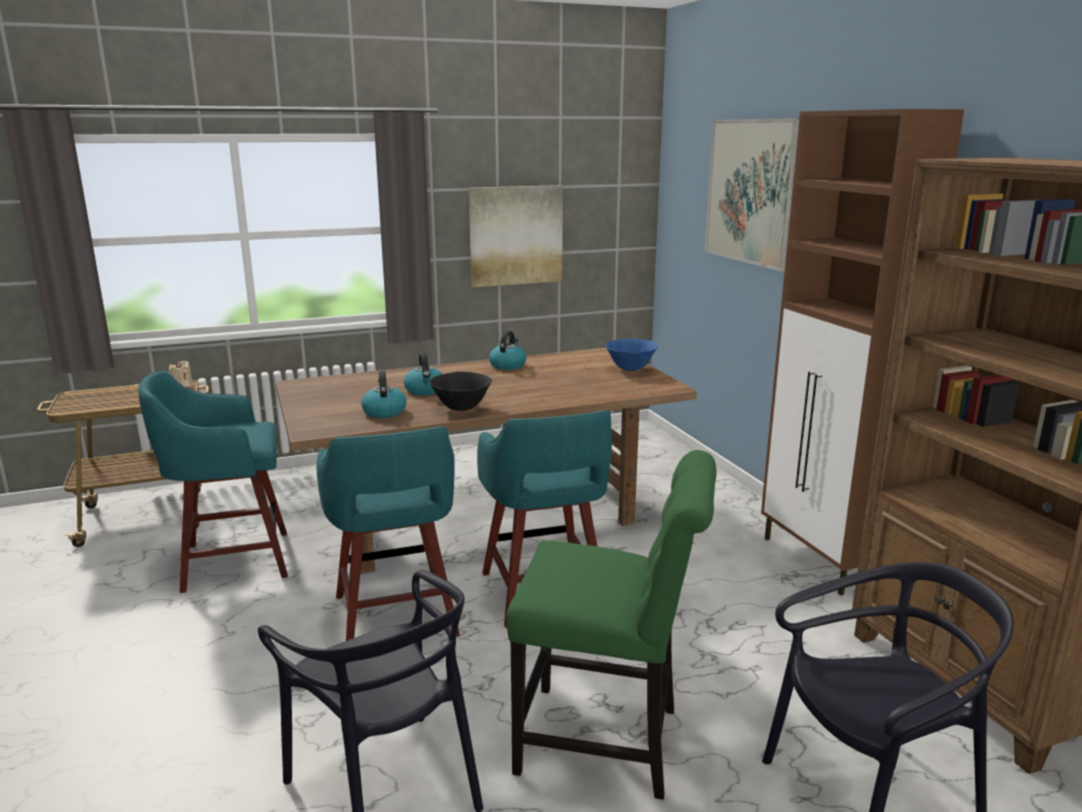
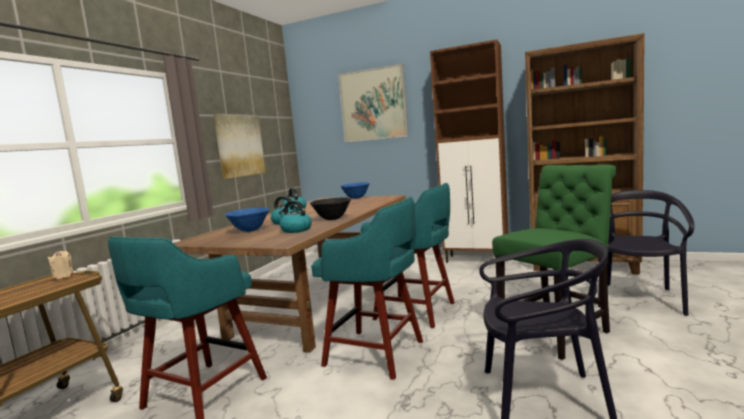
camera: 45 degrees left, 10 degrees down
none -> blue bowl [225,208,270,232]

